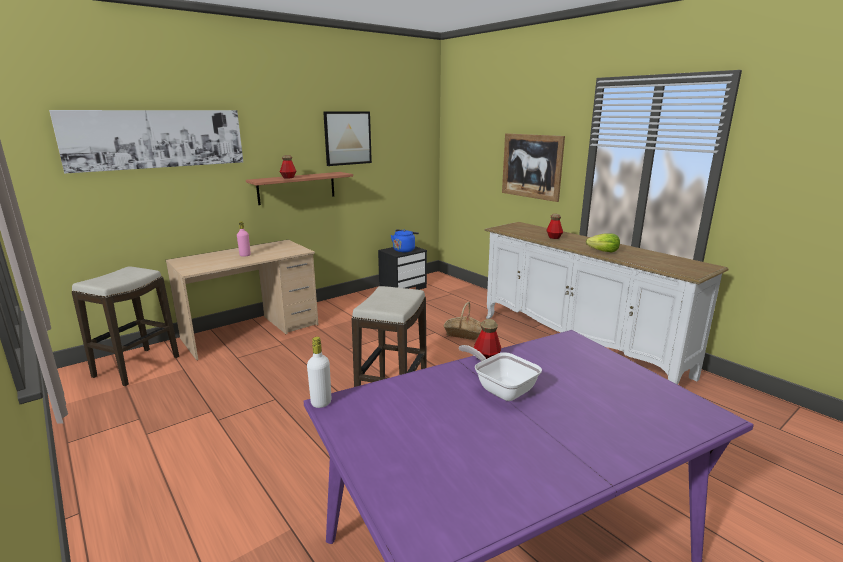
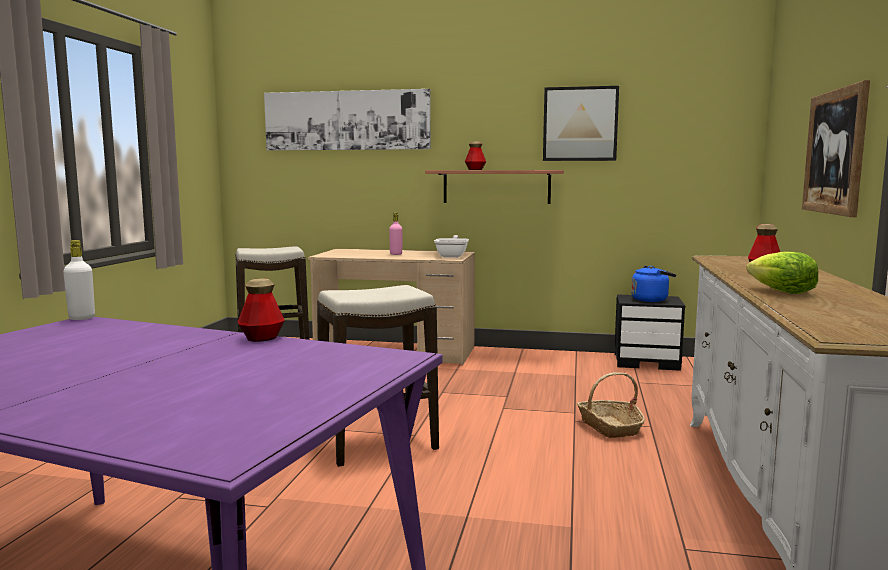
camera: 50 degrees right, 10 degrees down
frying pan [459,345,542,401] -> frying pan moved to [434,235,469,258]

